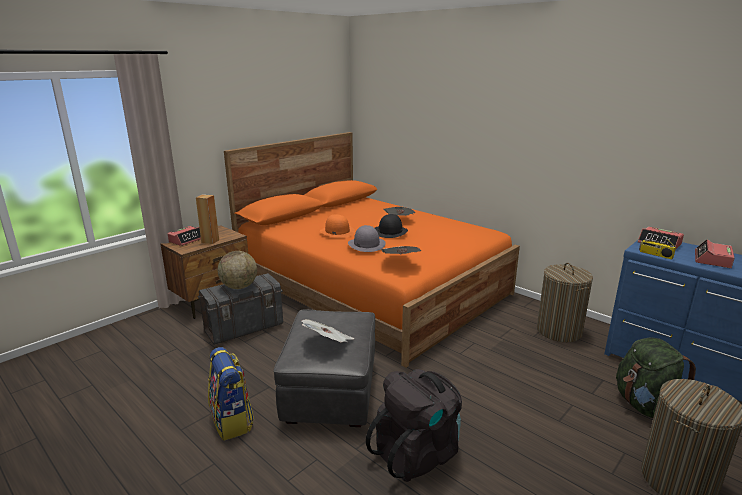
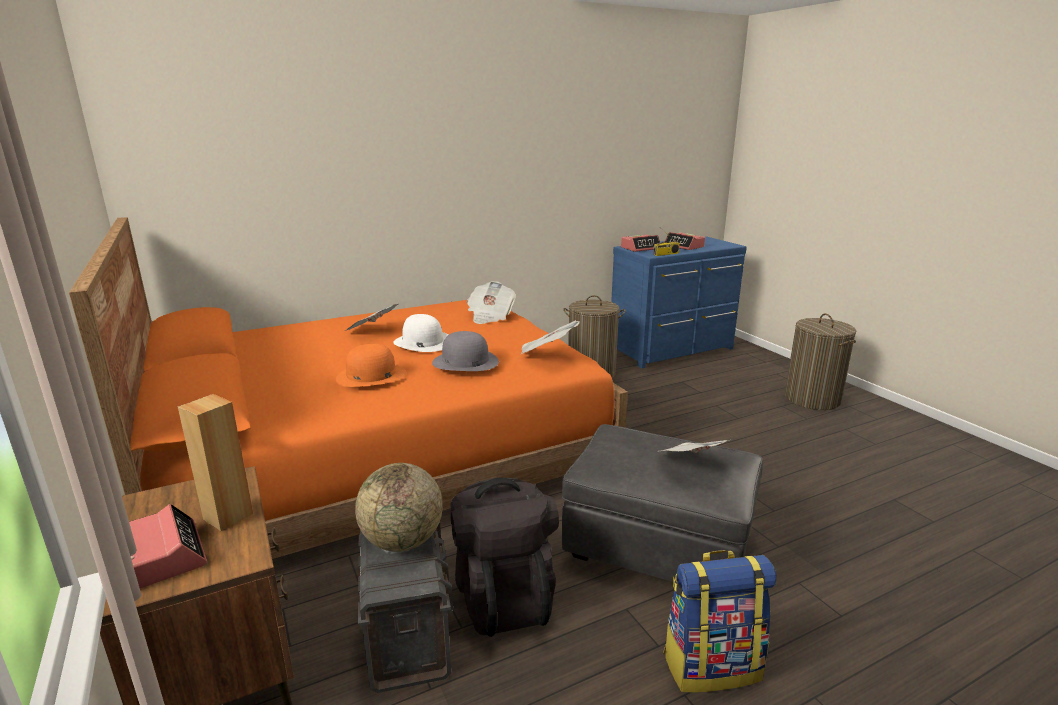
camera: 70 degrees left, 0 degrees up
black backpack [366,369,462,482] -> black backpack moved to [450,478,559,637]
black hat [375,214,408,238] -> white hat [393,314,448,352]
green backpack [616,337,696,418] -> none
none -> newspaper [467,281,516,324]

